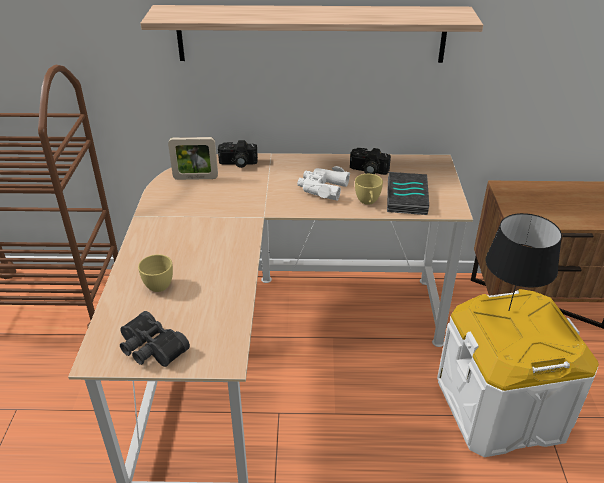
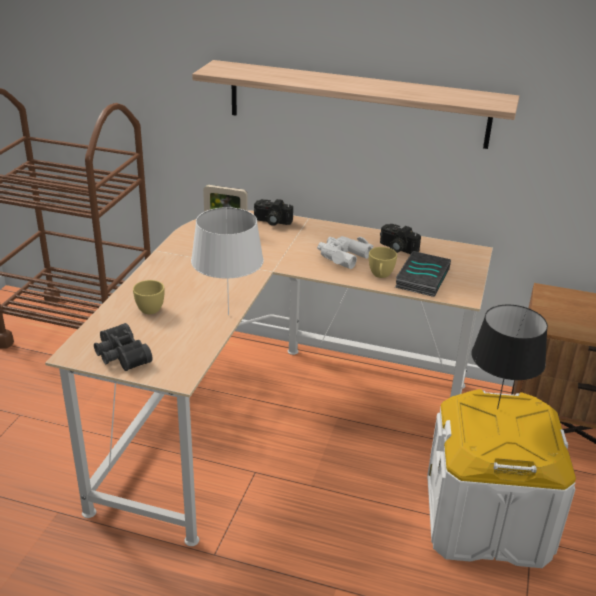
camera: 15 degrees right, 5 degrees down
none -> white table lamp [191,207,264,315]

